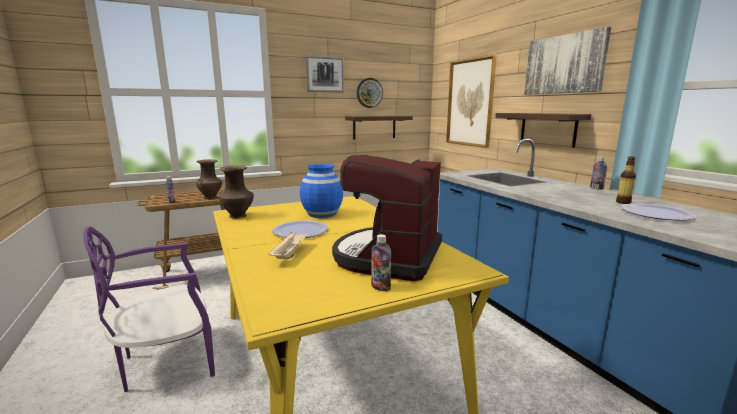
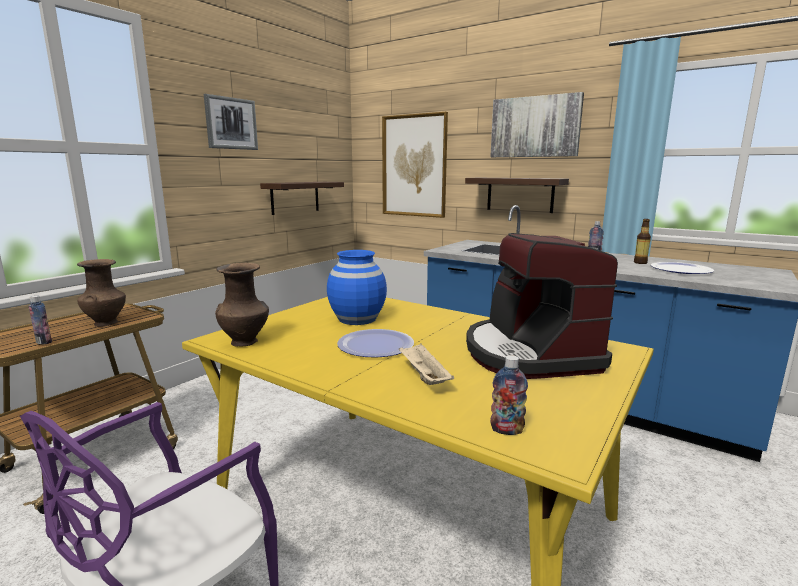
camera: 30 degrees left, 0 degrees up
wall clock [356,78,383,108] -> none
bottle [371,234,391,292] -> bottle moved to [490,355,528,435]

